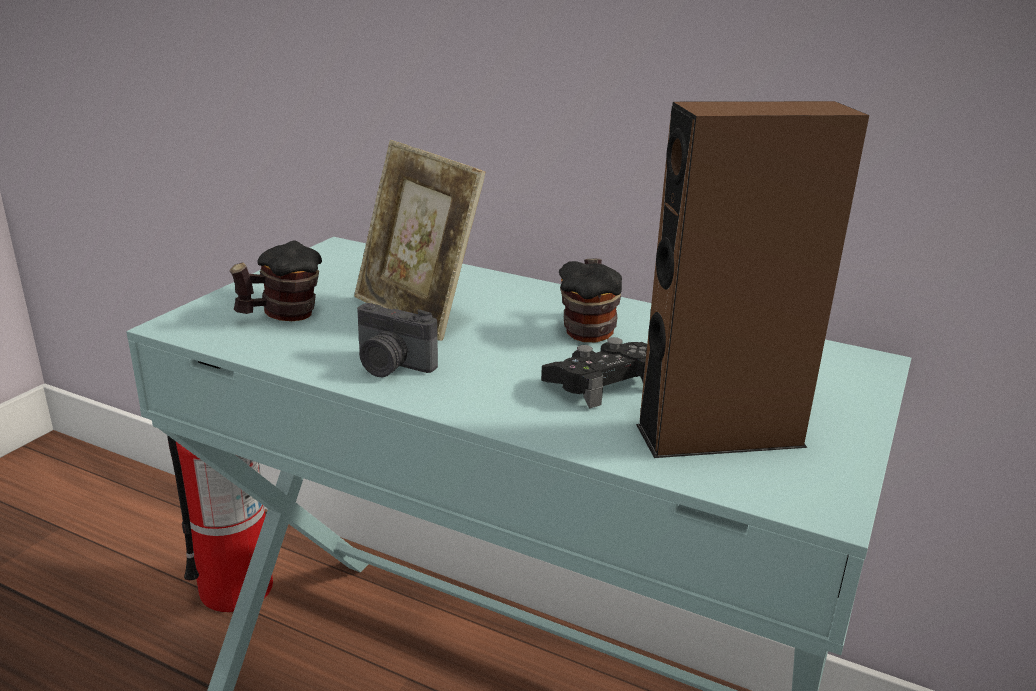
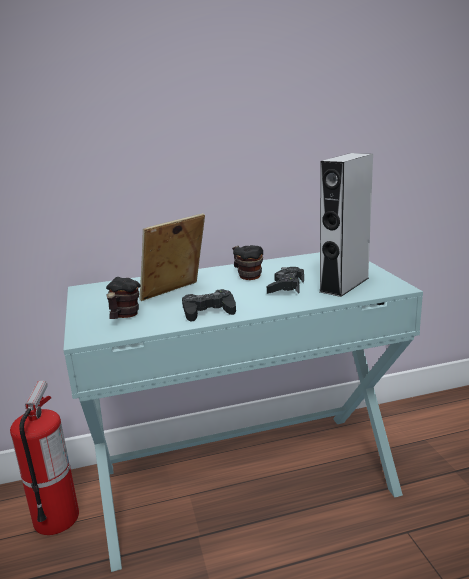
camera: 40 degrees left, 5 degrees down
picture frame [354,140,485,341] -> picture frame turned 135 degrees clockwise [140,213,205,301]
camera [357,303,438,378] -> black game controller [182,289,236,321]
brown speaker [636,101,869,458] -> grey speaker [319,153,373,297]

